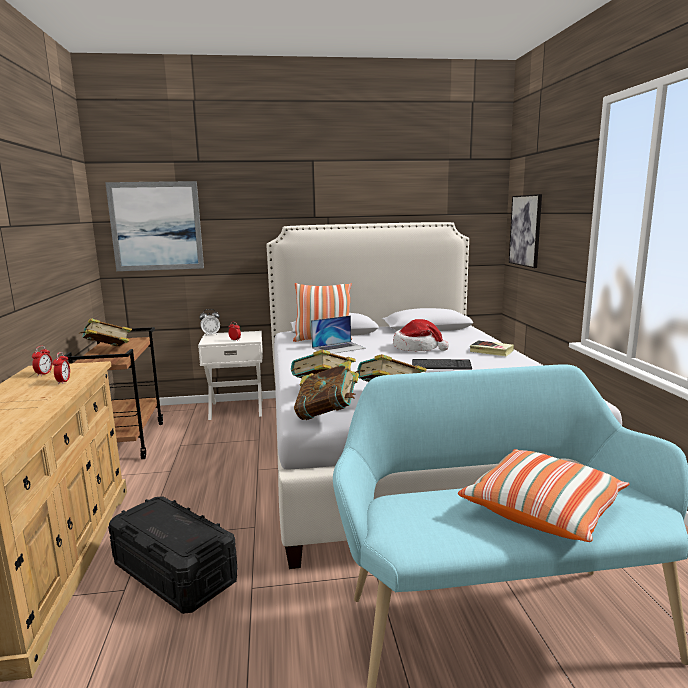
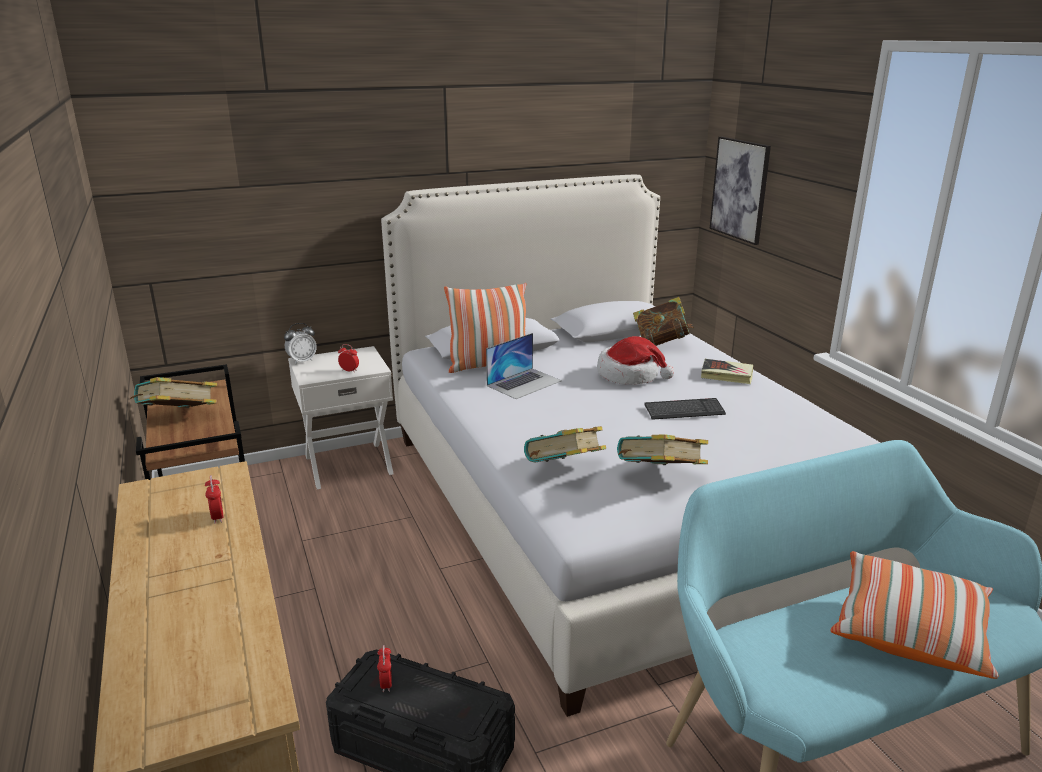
camera: 15 degrees left, 10 degrees up
alarm clock [32,346,52,376] -> alarm clock moved to [377,645,392,692]
picture [105,181,204,271] -> none
book [294,360,359,420] -> book moved to [633,297,694,346]

